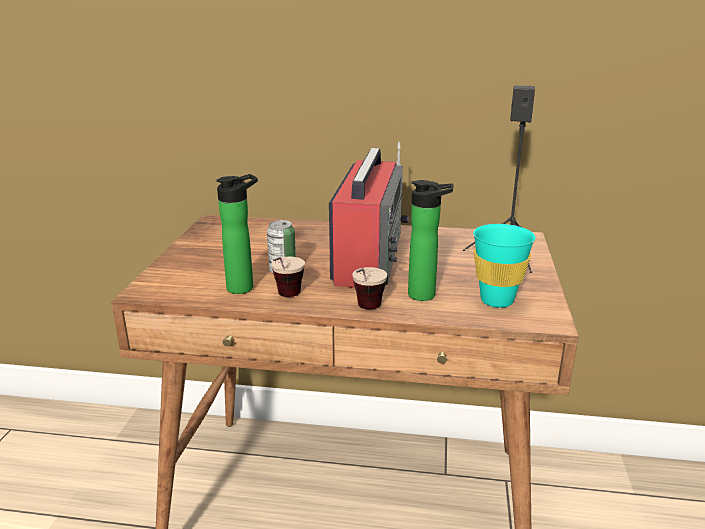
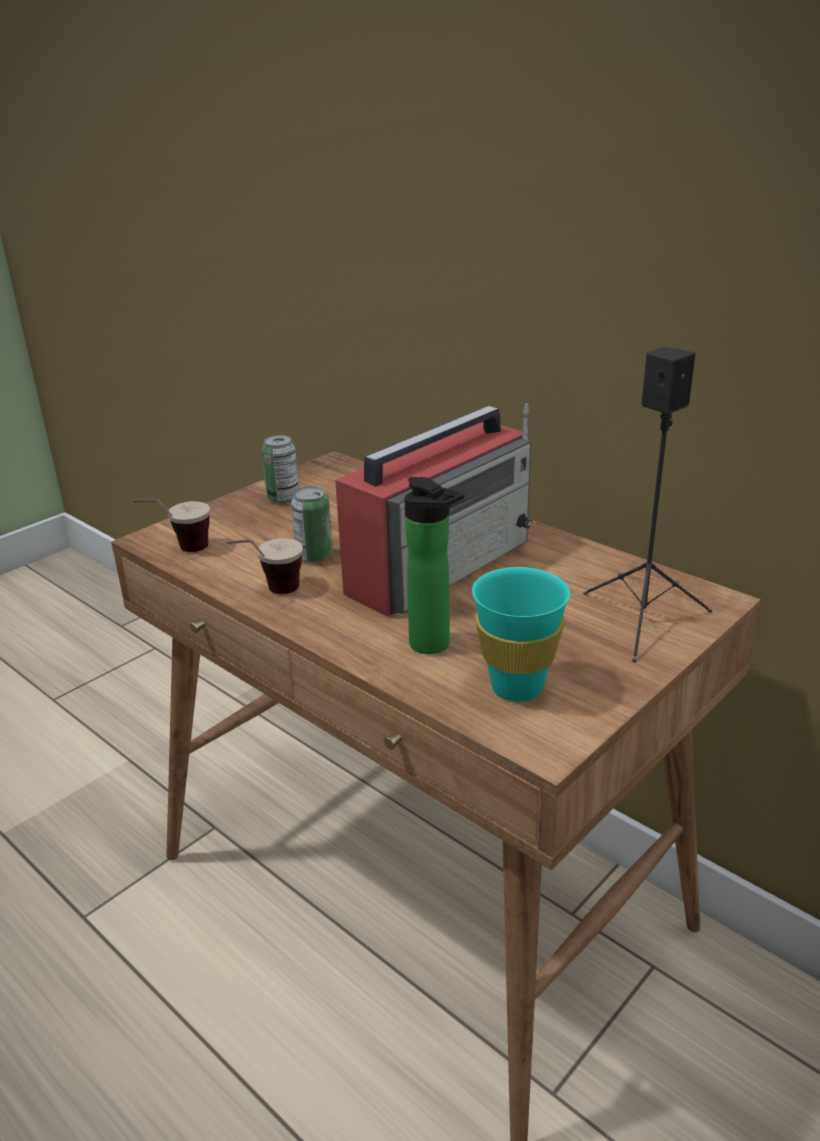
camera: 35 degrees right, 5 degrees up
bottle [216,174,258,294] -> none
cup [352,267,387,310] -> cup moved to [132,499,210,552]
none -> can [262,435,299,503]

